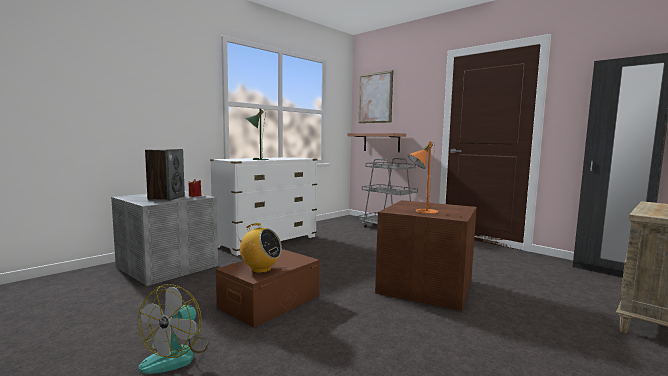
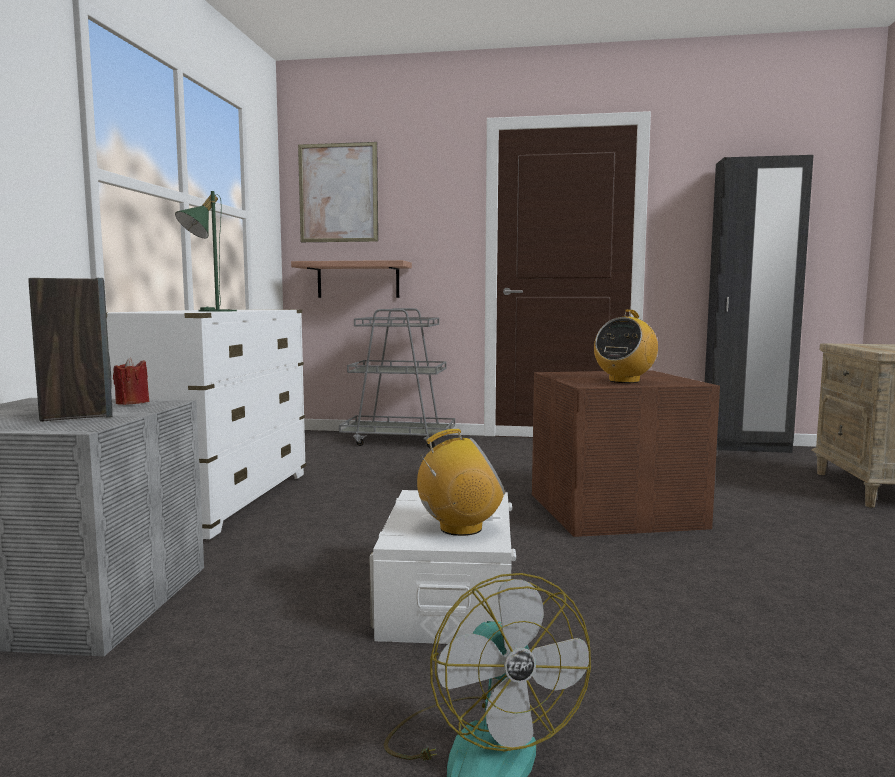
camera: 35 degrees left, 0 degrees up
brown storage box [216,249,320,328] -> white storage box [370,490,516,644]
orange table lamp [408,141,438,214] -> radio [594,310,658,383]

